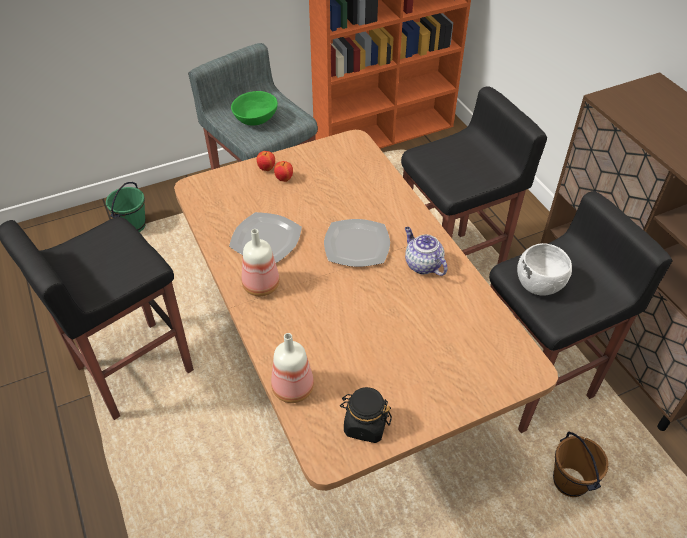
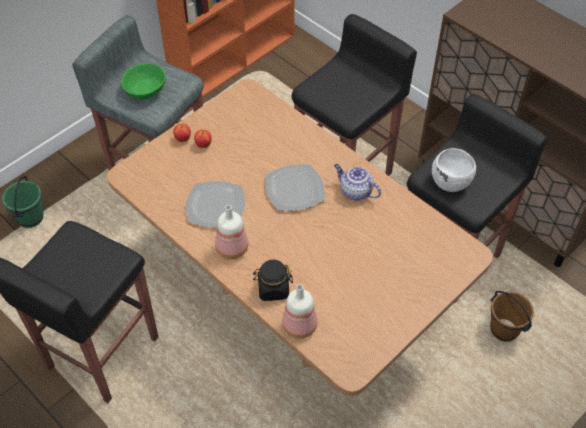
camera: 20 degrees left, 5 degrees up
black jar [340,387,392,443] -> black jar moved to [253,260,293,301]

